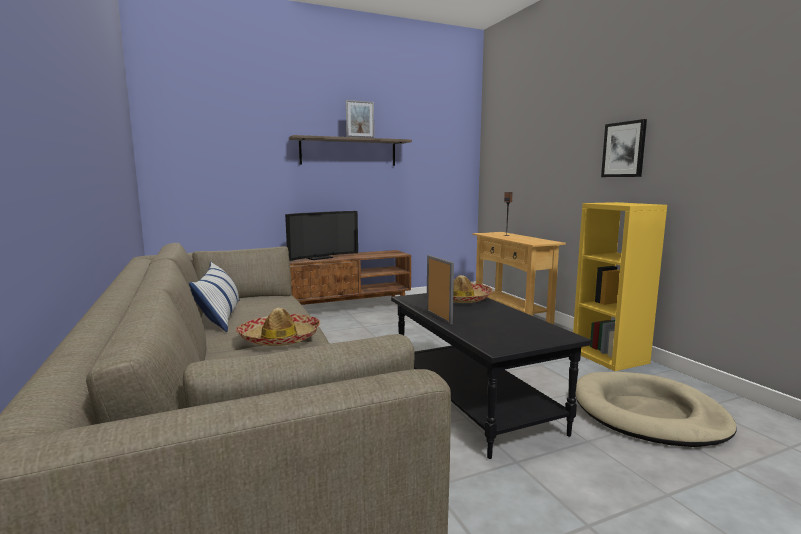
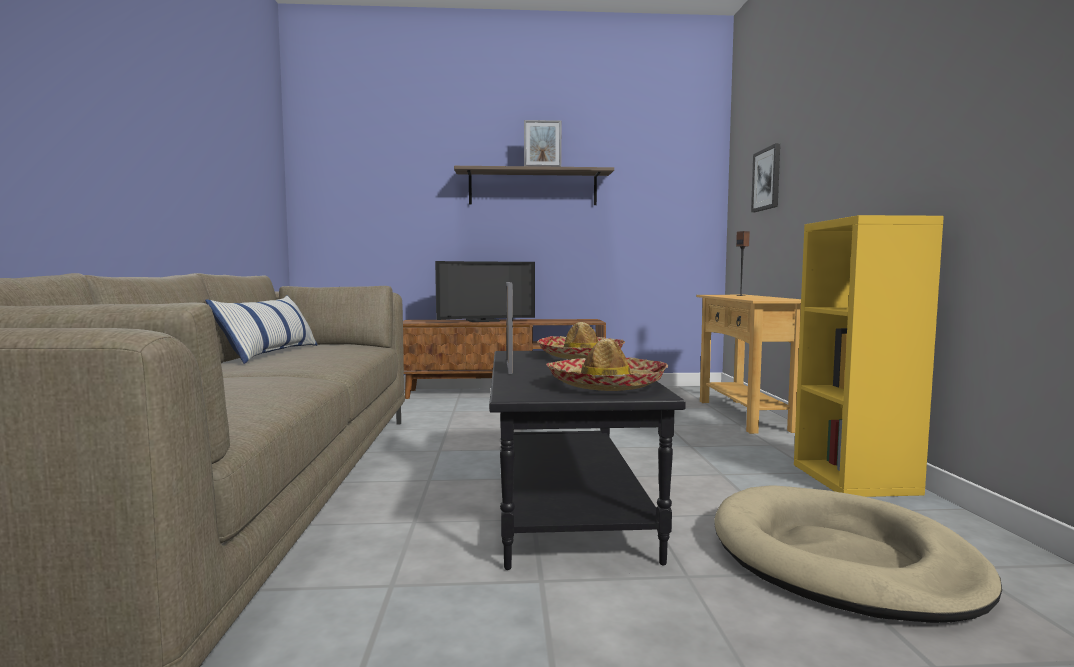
camera: 20 degrees right, 5 degrees down
hat [236,308,321,346] -> hat moved to [546,338,668,391]
picture [601,119,647,177] -> picture moved to [751,143,780,212]

